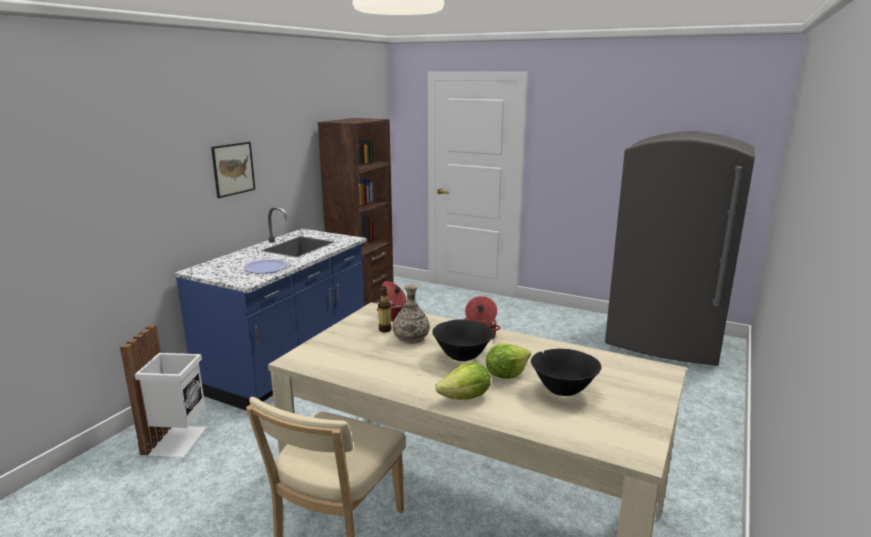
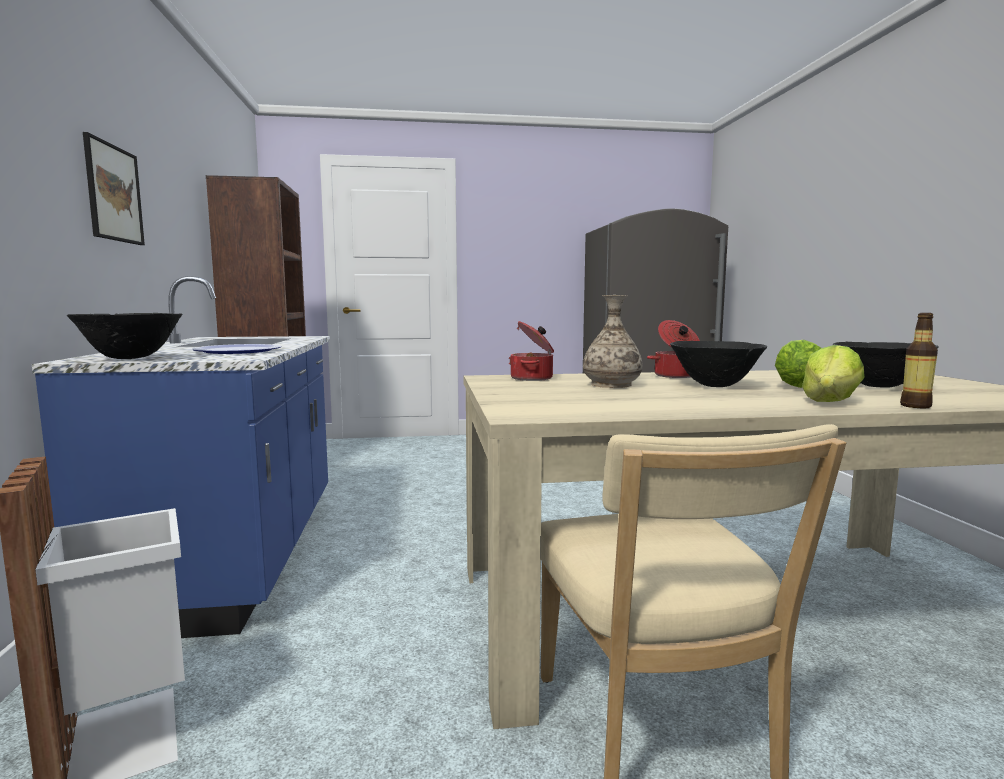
camera: 35 degrees left, 10 degrees down
bottle [378,286,392,333] -> bottle moved to [900,313,938,408]
none -> black bowl [67,313,182,359]

